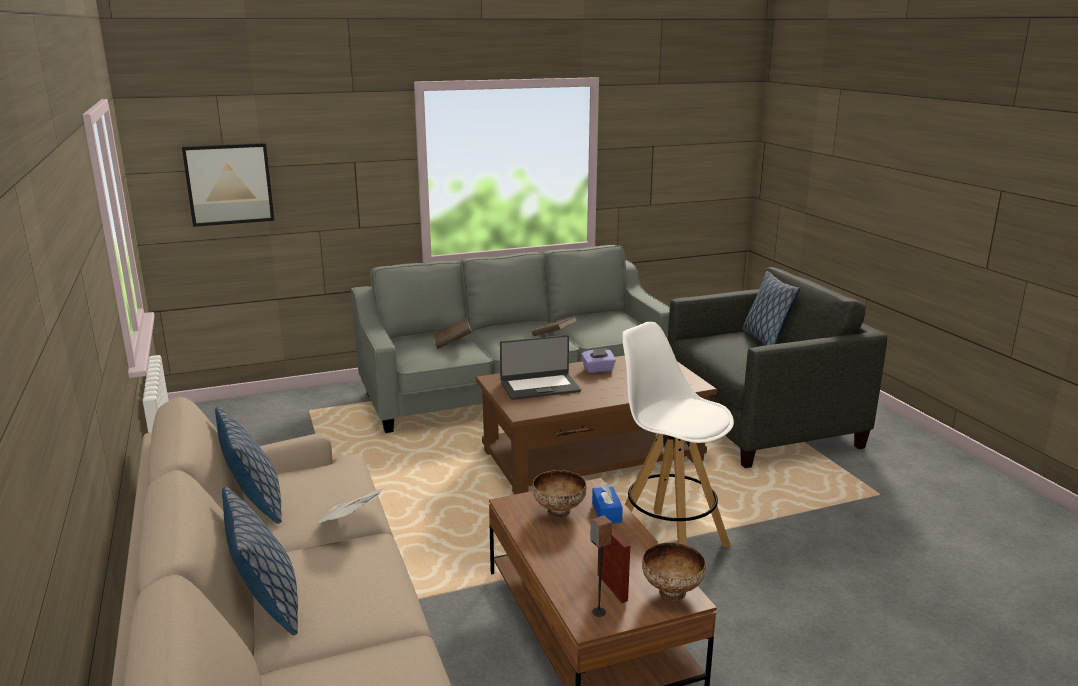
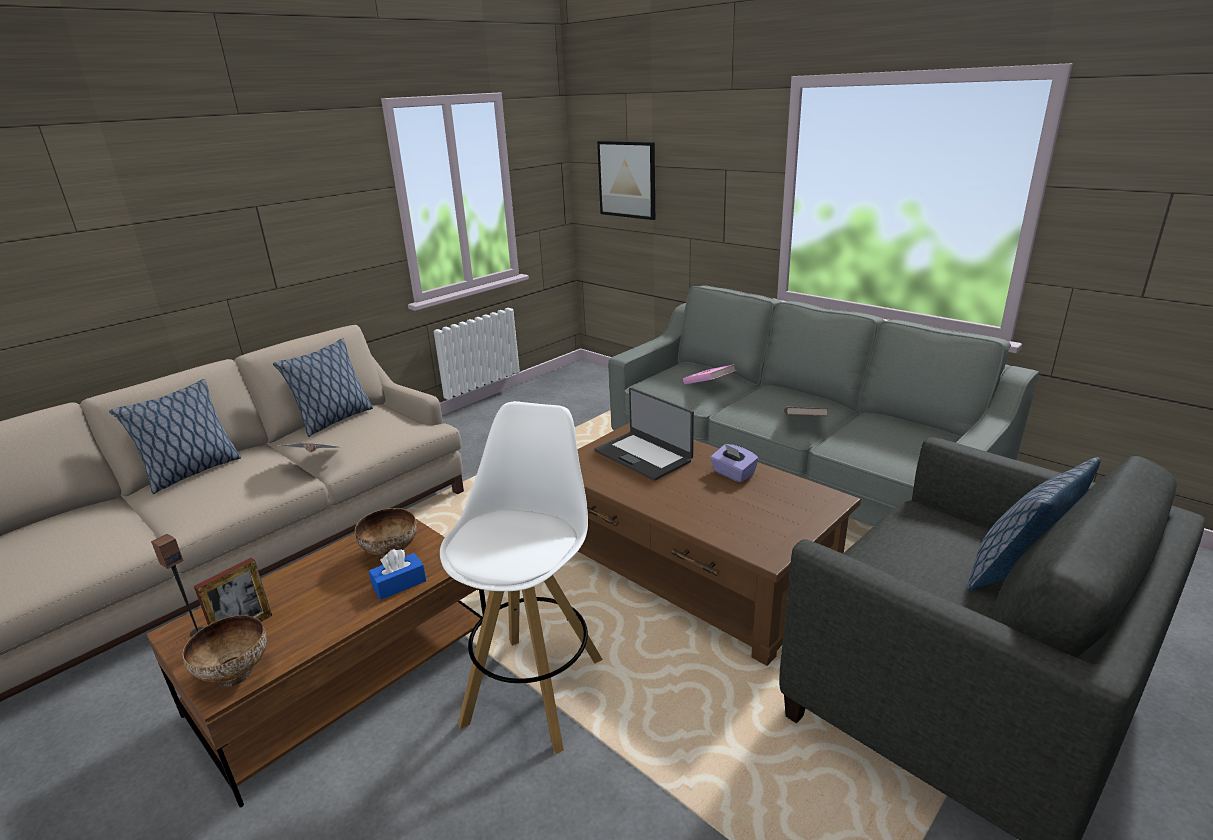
camera: 65 degrees right, 5 degrees up
brown book [433,318,472,349] -> pink book [683,364,736,384]

